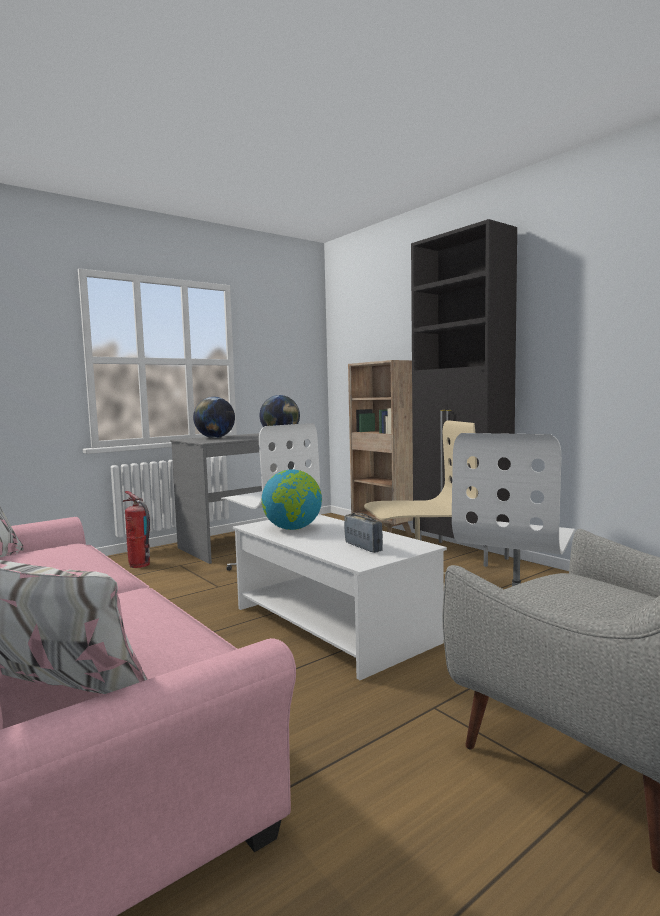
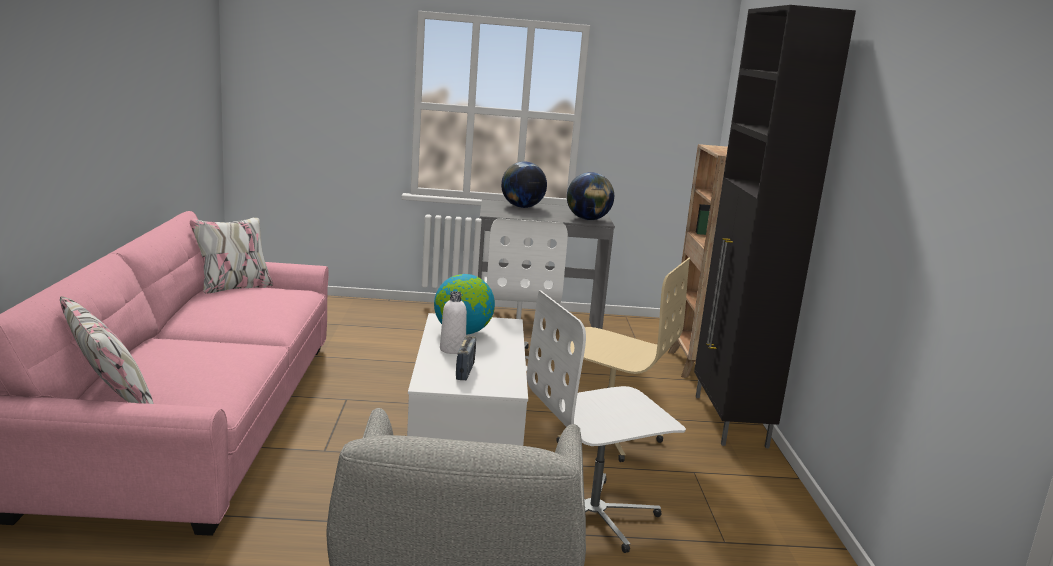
camera: 35 degrees right, 10 degrees up
fire extinguisher [123,491,150,568] -> none
none -> white bottle [440,291,467,354]

